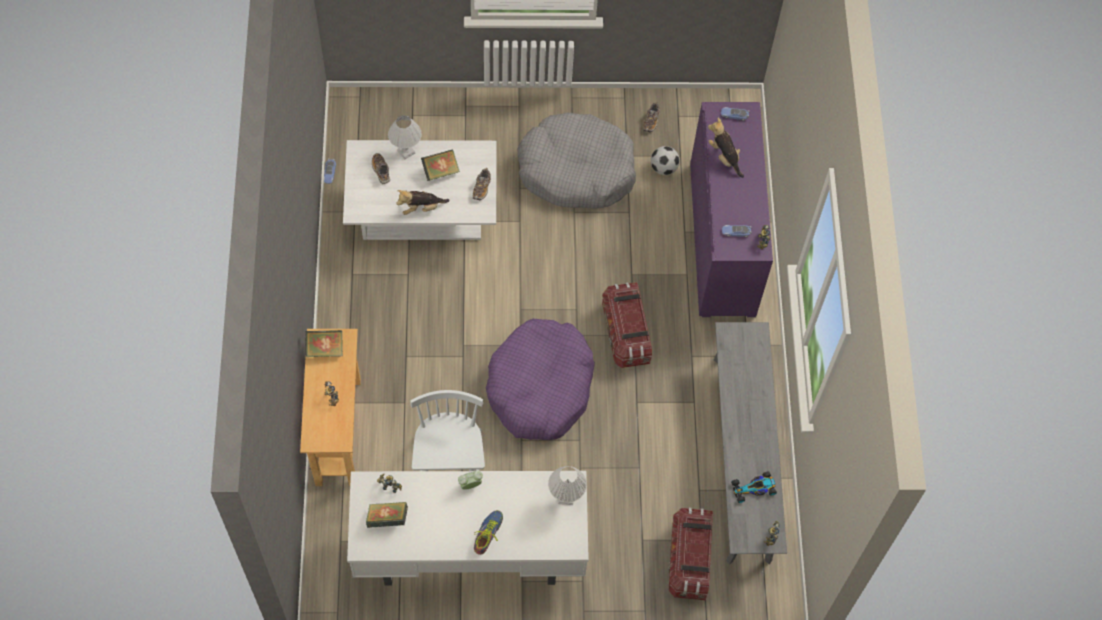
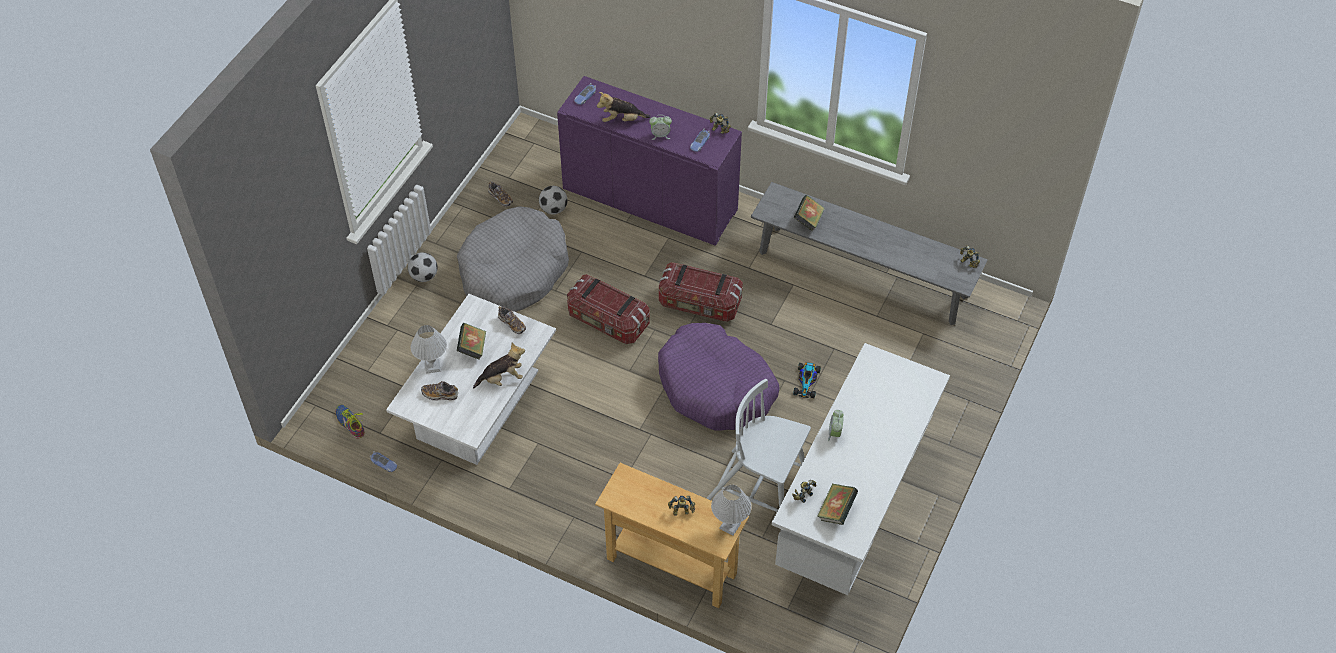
camera: 60 degrees left, 10 degrees down
book [306,330,343,357] -> book moved to [794,195,825,231]
plush toy [397,190,449,215] -> plush toy turned 120 degrees counterclockwise [473,342,525,388]
shoe [474,510,503,555] -> shoe moved to [336,405,365,439]
white table lamp [548,466,587,505] -> white table lamp moved to [711,485,751,536]
storage box [668,507,713,600] -> storage box moved to [567,274,650,344]
toy car [731,471,777,503] -> toy car moved to [793,363,821,399]
none -> football [408,252,438,282]
none -> alarm clock [649,115,672,140]

